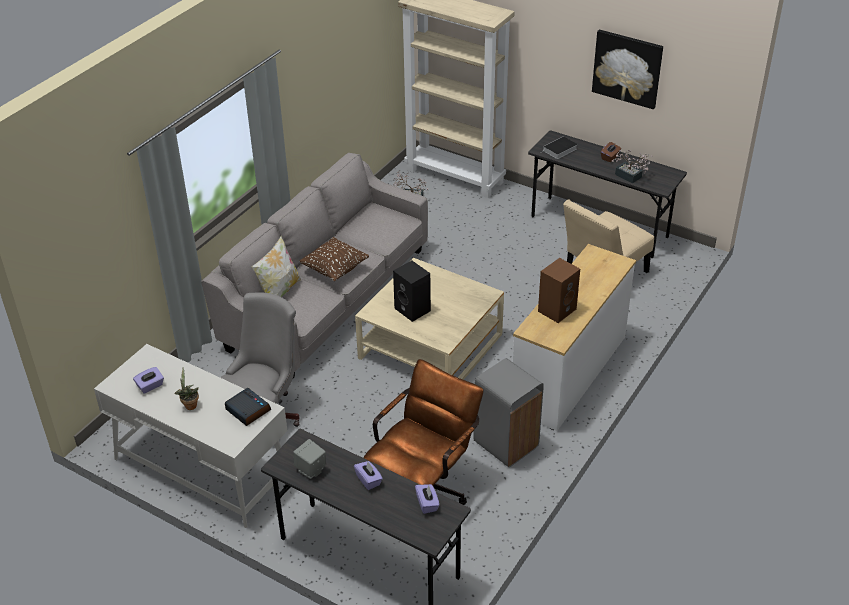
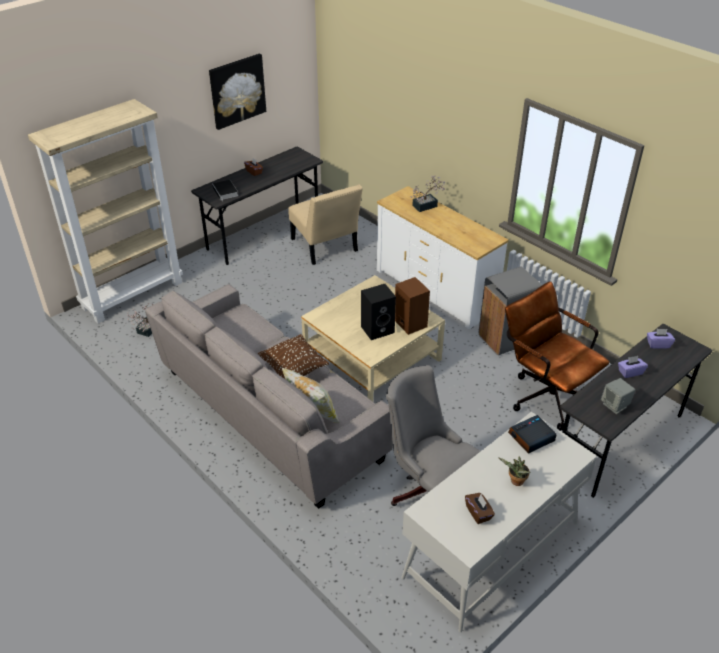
camera: 75 degrees left, 0 degrees up
purple tissue box [133,367,164,394] -> brown tissue box [465,493,495,524]
brown speaker [538,258,580,323] -> brown speaker moved to [395,277,430,335]
potted plant [612,150,652,183] -> potted plant moved to [411,176,445,212]

